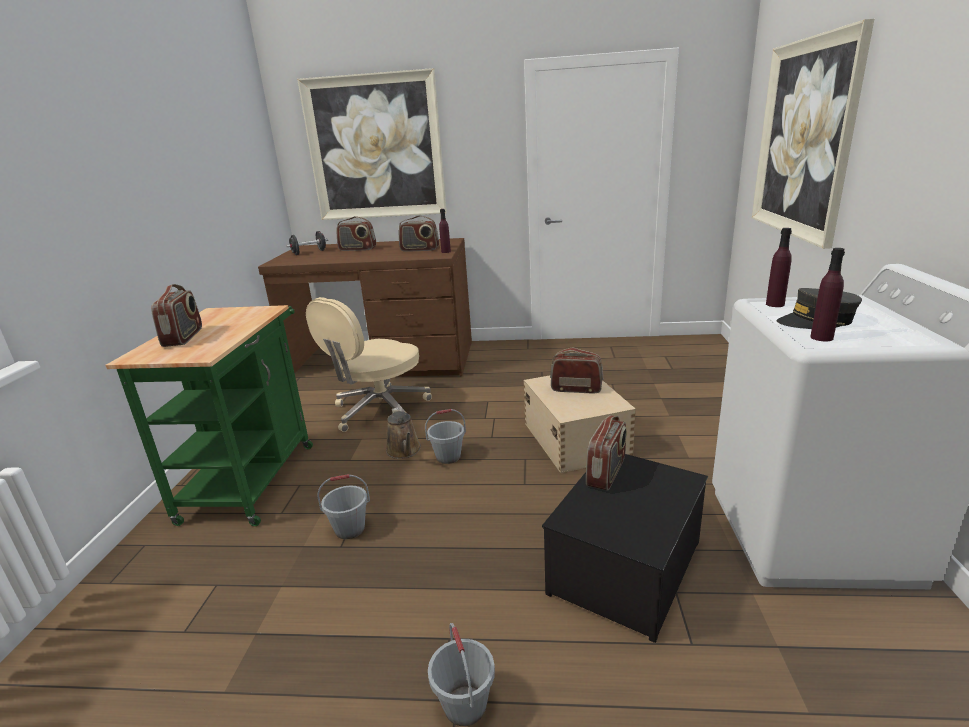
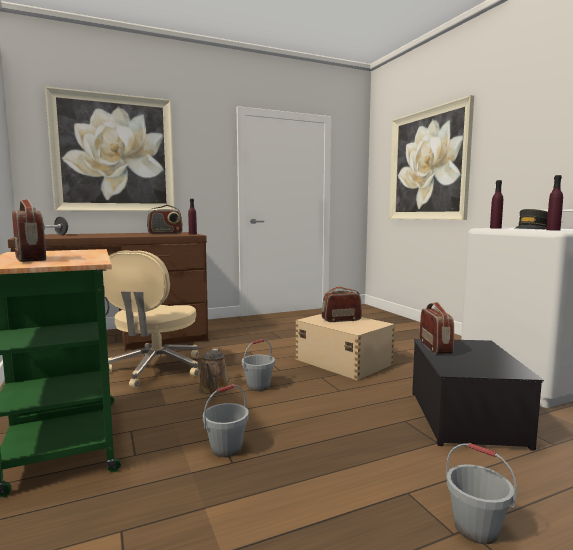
camera: 30 degrees left, 15 degrees down
radio [336,216,376,251] -> none
brown watering can [386,407,421,459] -> brown watering can turned 45 degrees clockwise [198,349,230,395]

